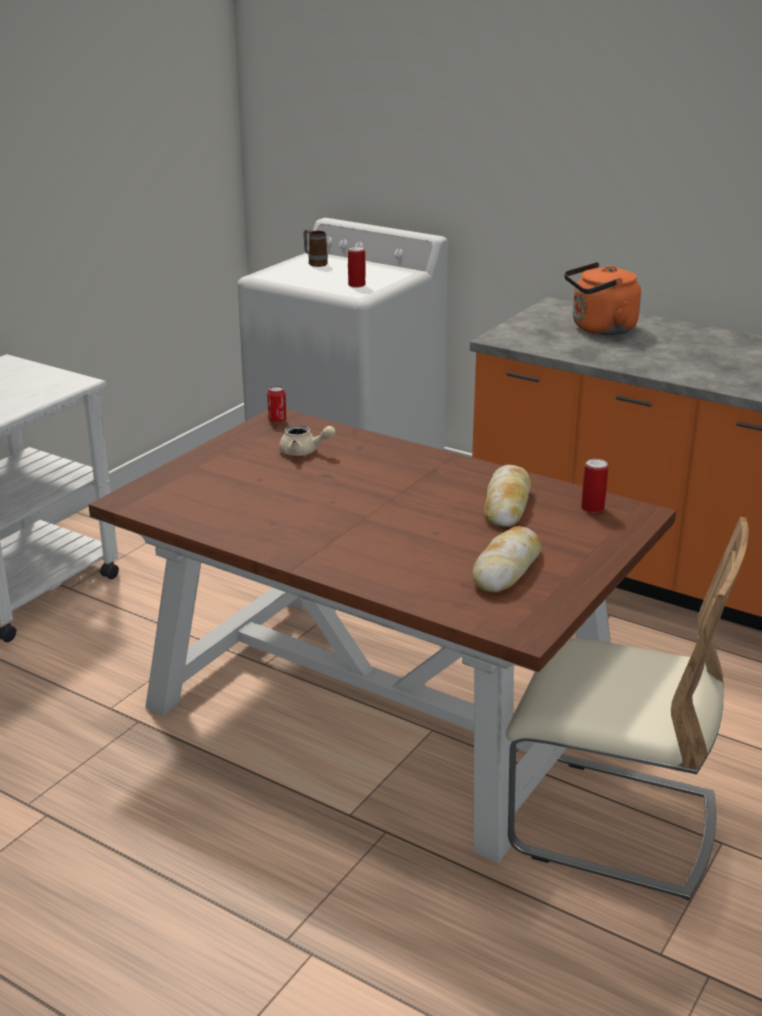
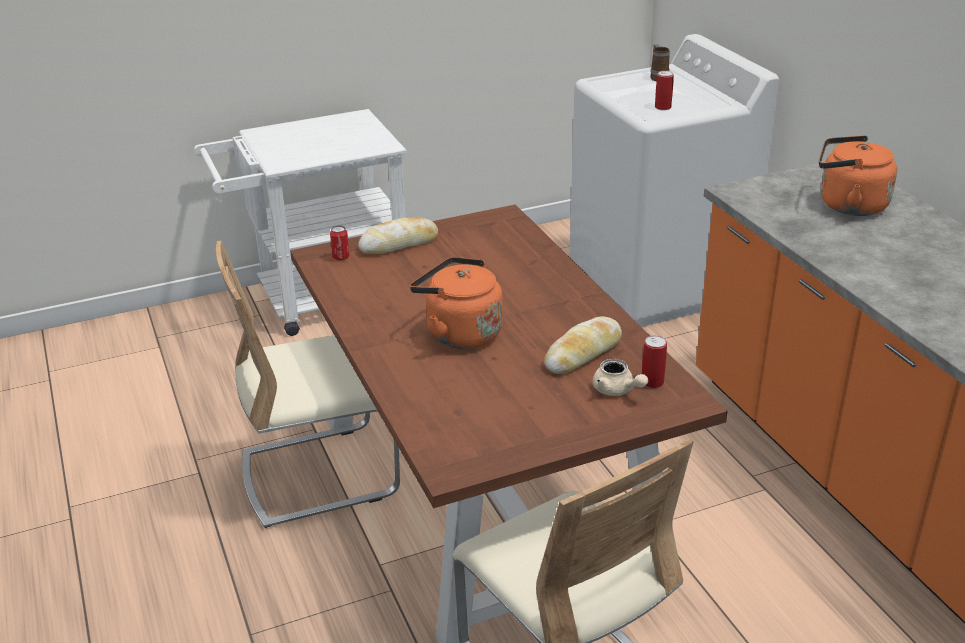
camera: 35 degrees right, 5 degrees up
can [267,386,286,423] -> can moved to [330,225,349,260]
beige teapot [279,425,335,456] -> beige teapot moved to [593,359,648,396]
bread [472,526,541,593] -> bread moved to [358,217,438,255]
none -> beige chair [216,241,400,528]
none -> orange kettle [410,257,503,349]

